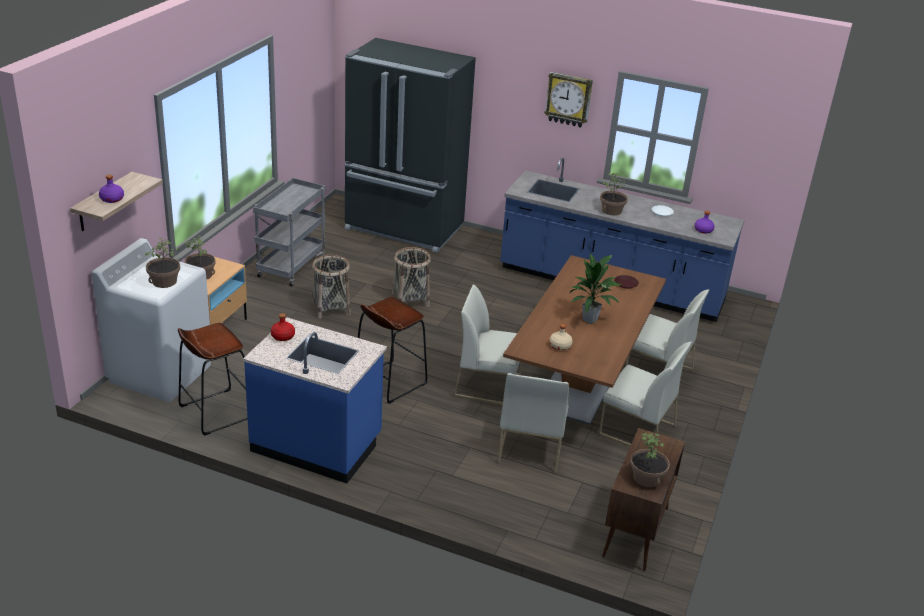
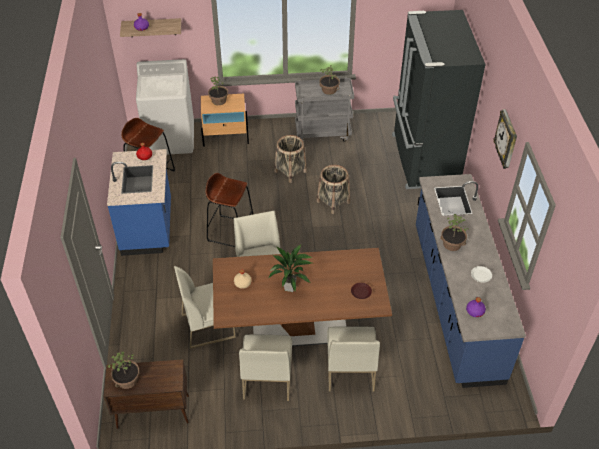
camera: 65 degrees right, 15 degrees up
potted plant [145,238,180,288] -> potted plant moved to [319,65,340,95]

